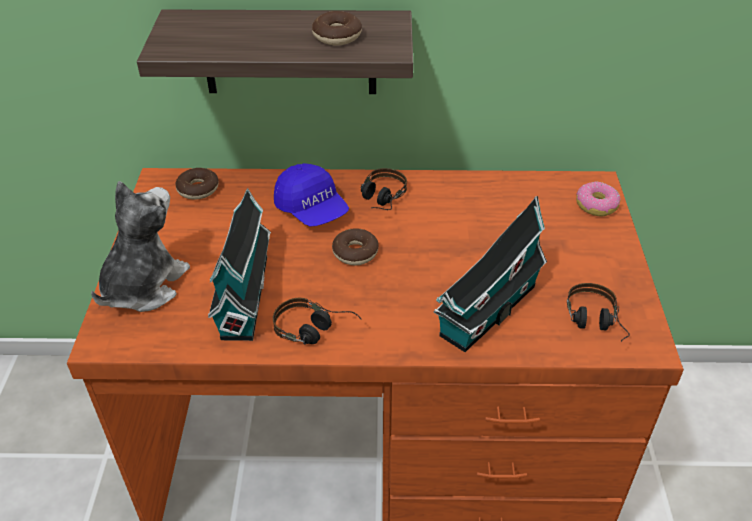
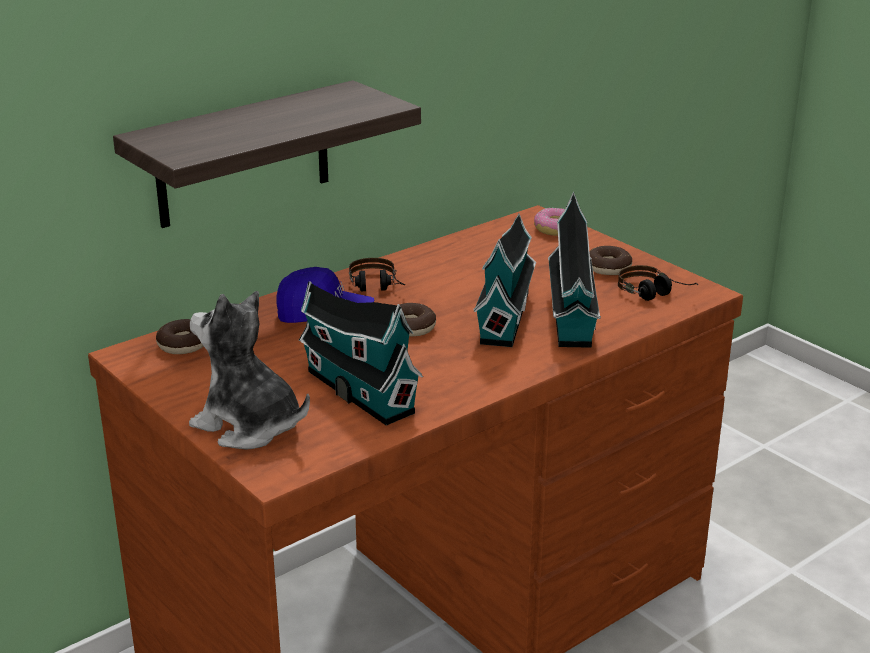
camera: 40 degrees left, 15 degrees down
plush toy [91,181,190,312] -> plush toy turned 45 degrees counterclockwise [189,291,310,450]
headphones [273,298,362,345] -> none
donut [312,11,362,46] -> donut moved to [589,246,632,275]
none -> toy house [473,214,536,347]

